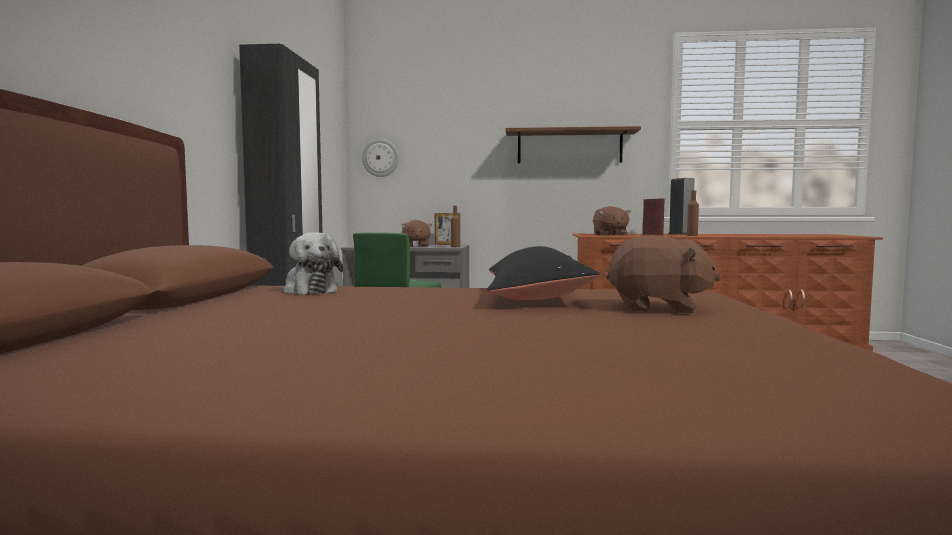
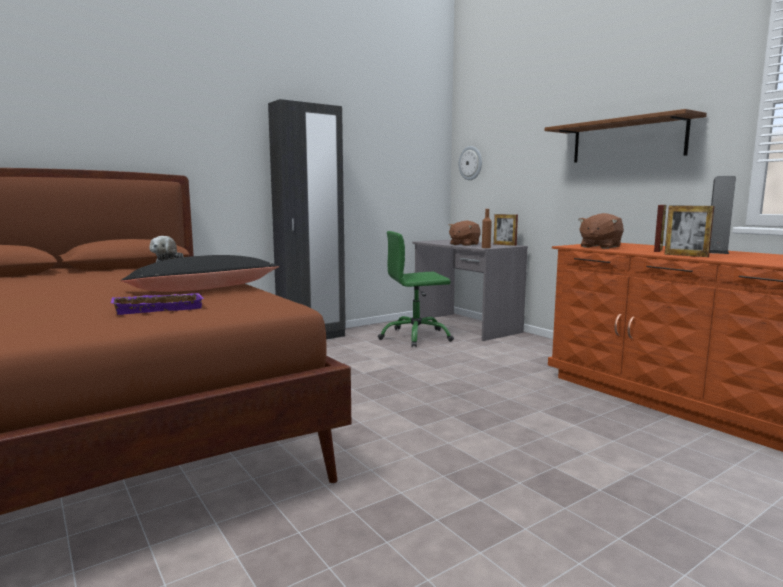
camera: 50 degrees right, 5 degrees up
brown plush toy [607,236,721,314] -> purple tray [111,293,204,315]
brown bottle [687,191,699,236] -> picture frame [664,205,714,257]

